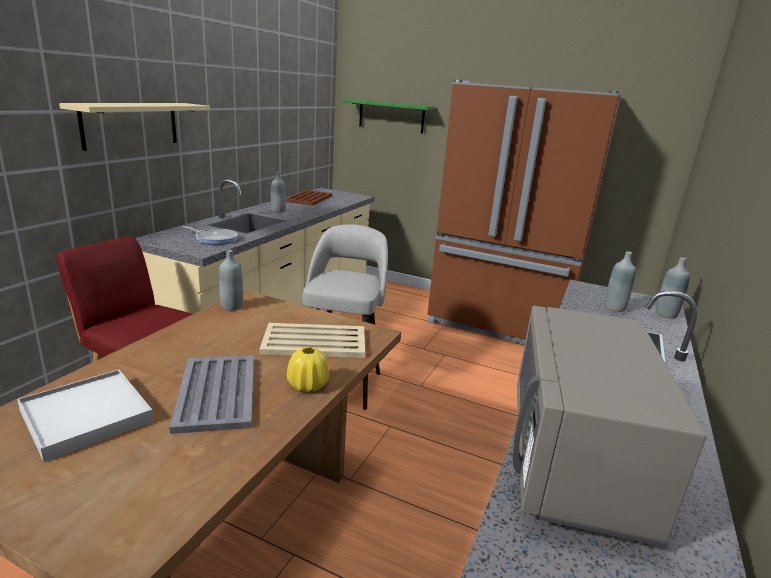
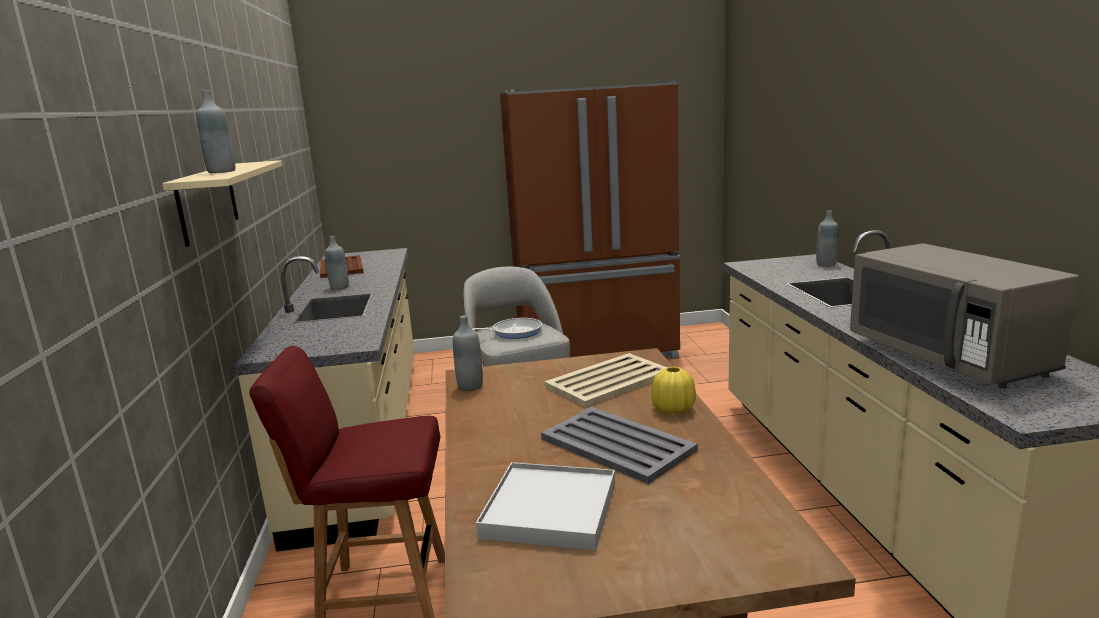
camera: 30 degrees left, 5 degrees down
frying pan [183,226,238,245] -> frying pan moved to [472,318,542,339]
green shelf [341,99,435,134] -> none
grey bottle [605,251,636,312] -> grey bottle moved to [196,90,235,173]

